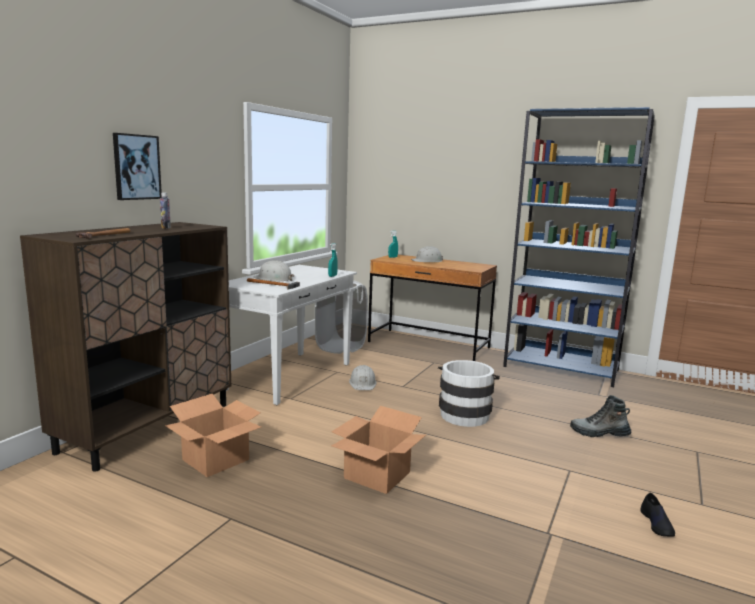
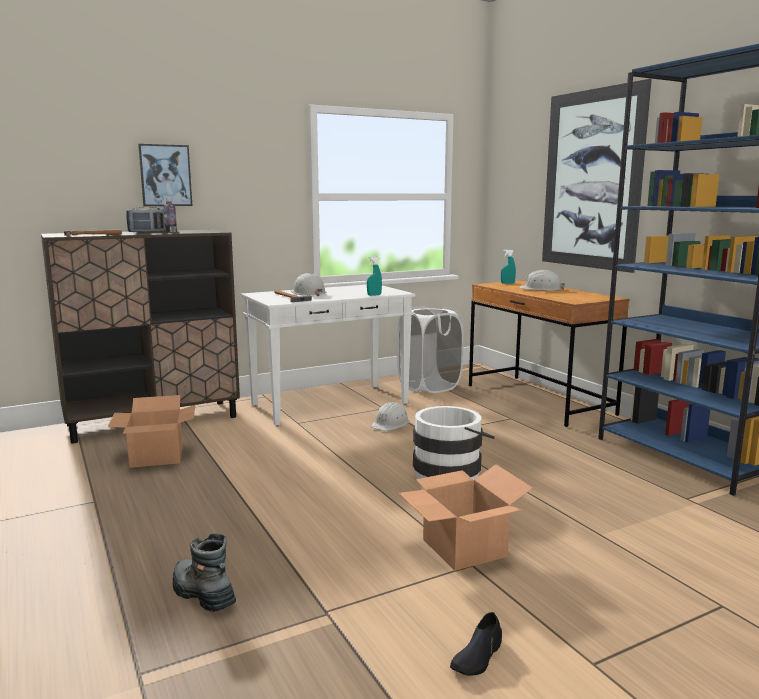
camera: 35 degrees right, 0 degrees up
cardboard box [331,406,426,494] -> cardboard box moved to [398,464,533,571]
boot [570,395,632,437] -> boot moved to [173,533,236,612]
none -> radio [126,207,165,232]
none -> picture [542,79,652,273]

